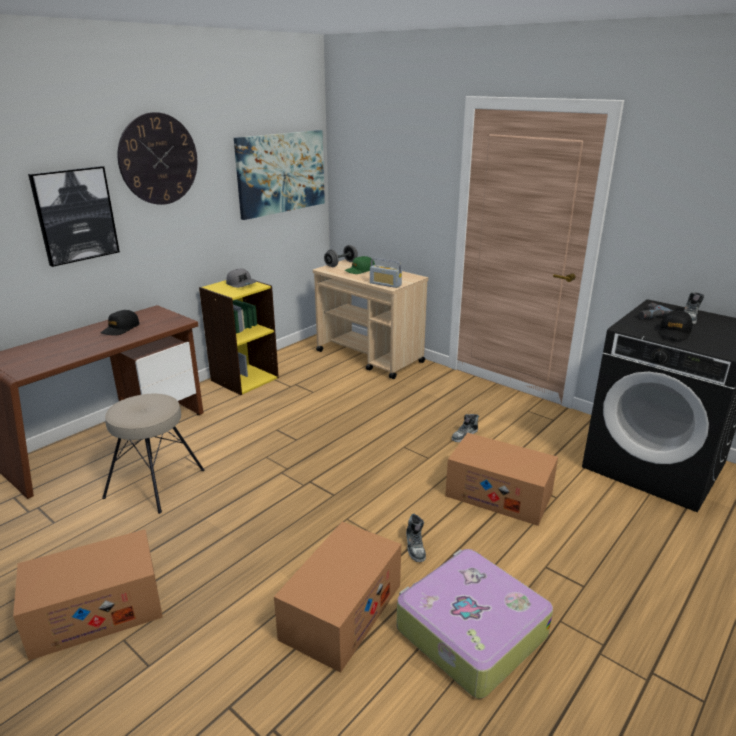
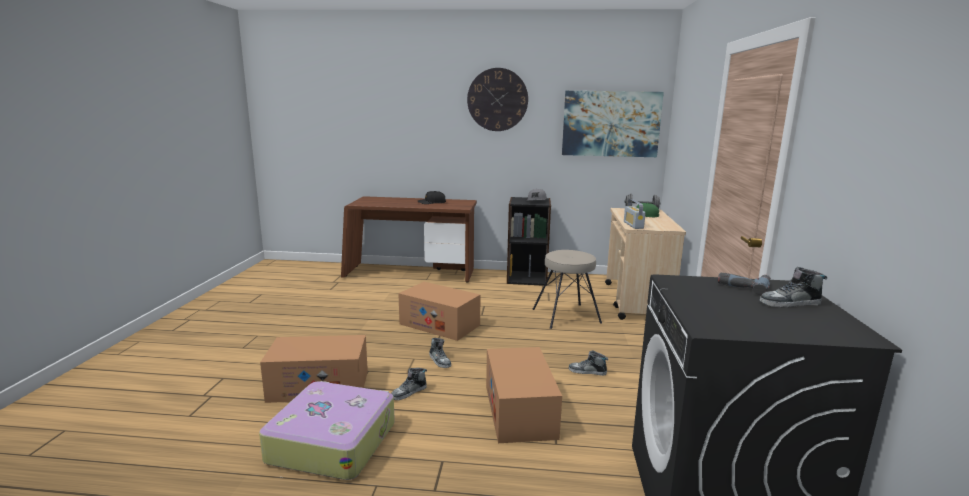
camera: 55 degrees right, 10 degrees down
cardboard box [13,529,163,661] -> cardboard box moved to [398,282,481,341]
picture [28,166,120,267] -> none
beige stool [102,394,205,514] -> beige stool moved to [532,250,602,329]
yellow bookcase [199,280,279,395] -> black bookcase [507,197,551,286]
black cap [658,310,692,340] -> none
none -> shoe [429,338,451,368]

